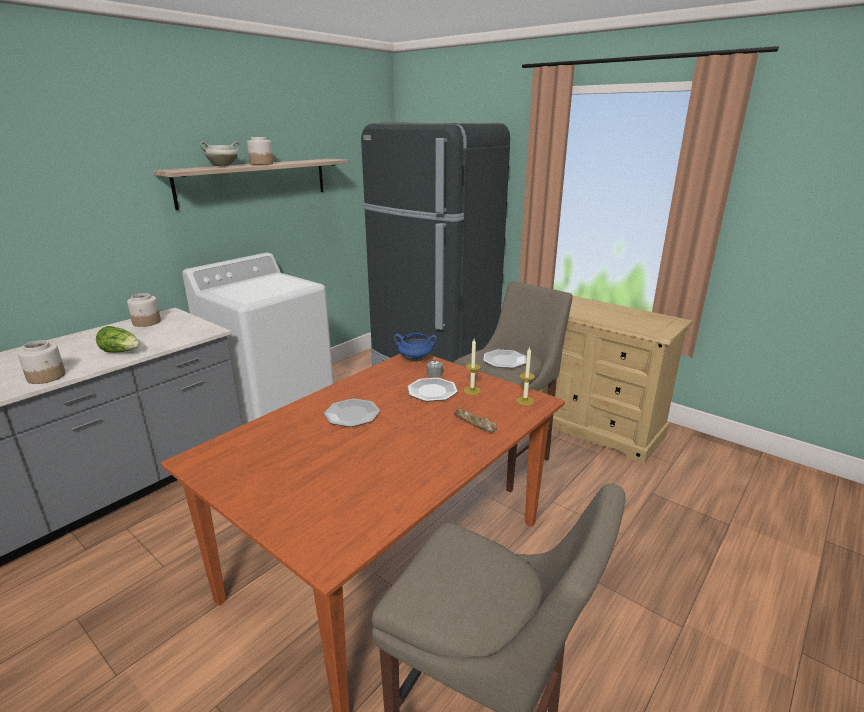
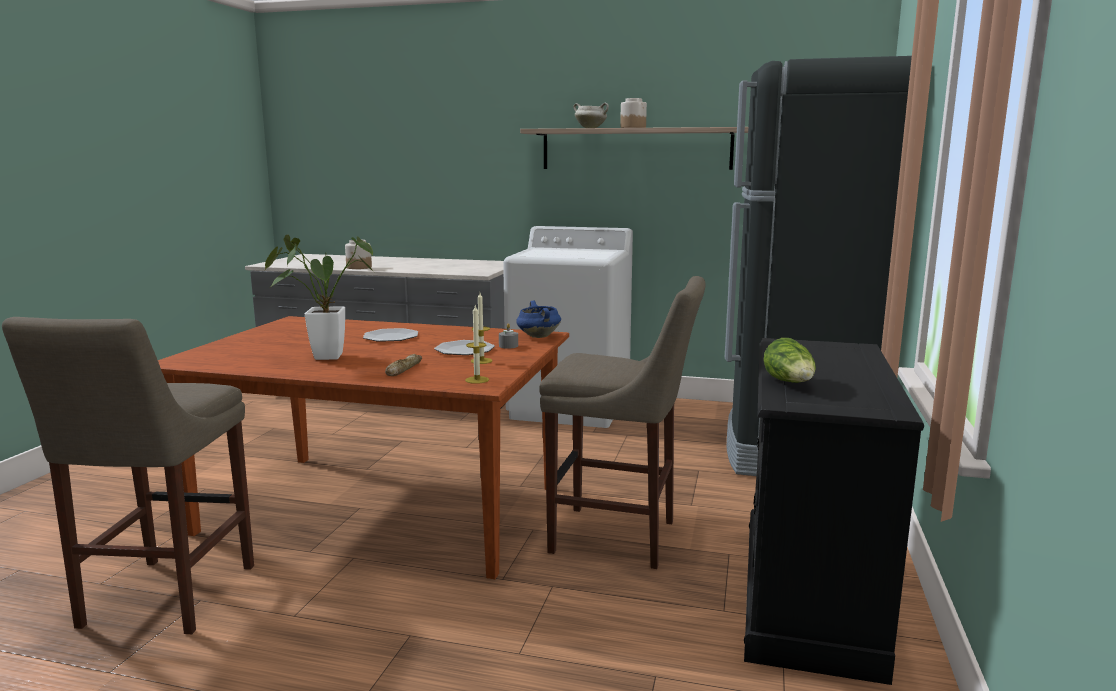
camera: 65 degrees right, 10 degrees down
lettuce [96,326,140,353] -> lettuce moved to [763,338,816,383]
jar [127,293,161,327] -> none
plate [483,350,526,368] -> none
beige dresser [539,295,693,464] -> black dresser [744,338,924,685]
none -> potted plant [265,235,373,360]

